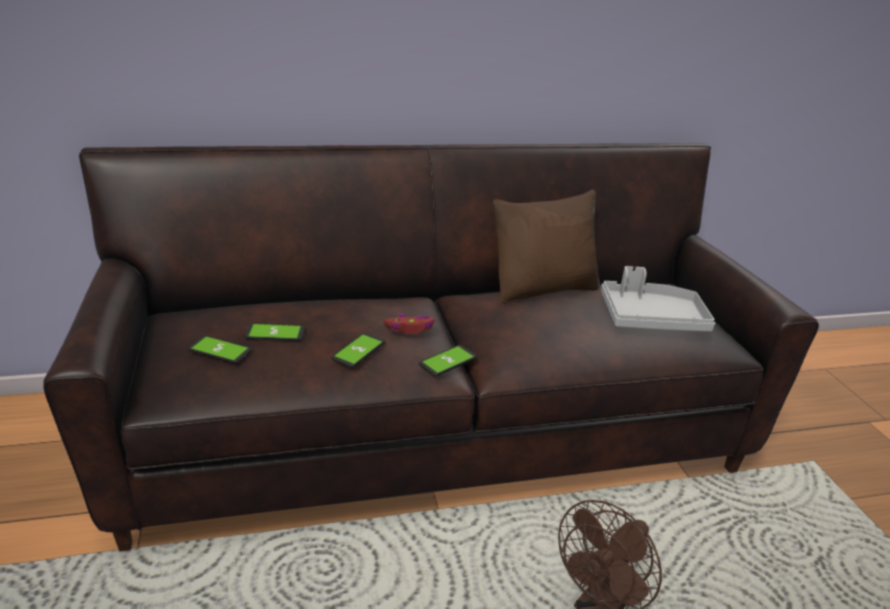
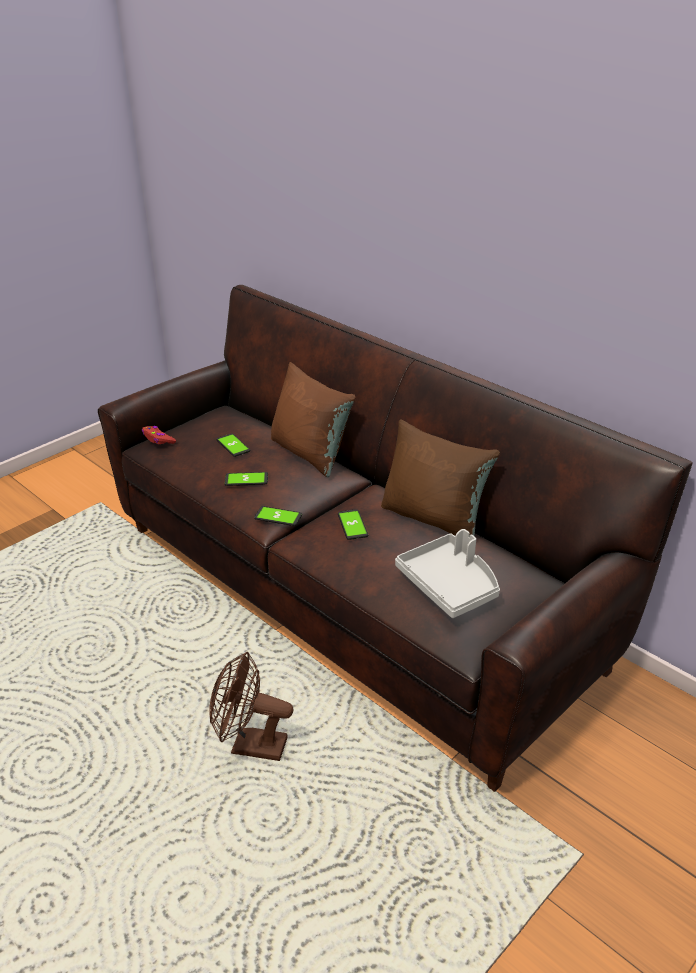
camera: 60 degrees right, 5 degrees up
phone [188,336,252,364] -> phone moved to [338,509,368,540]
red game controller [384,314,435,334] -> red game controller moved to [142,426,176,444]
none -> brown pillow [271,362,356,477]

